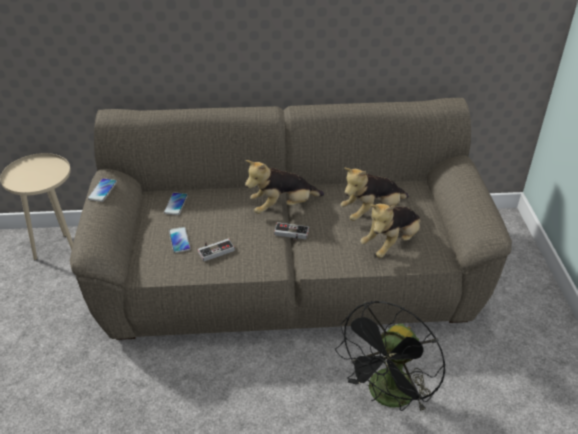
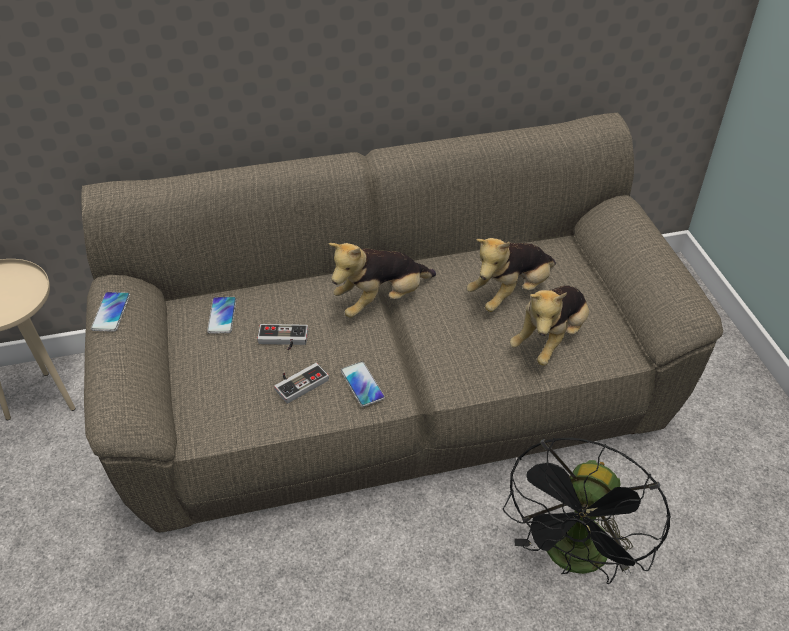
camera: 10 degrees left, 5 degrees up
phone [169,227,191,253] -> phone moved to [341,361,385,407]
game controller [274,222,309,241] -> game controller moved to [257,324,308,350]

